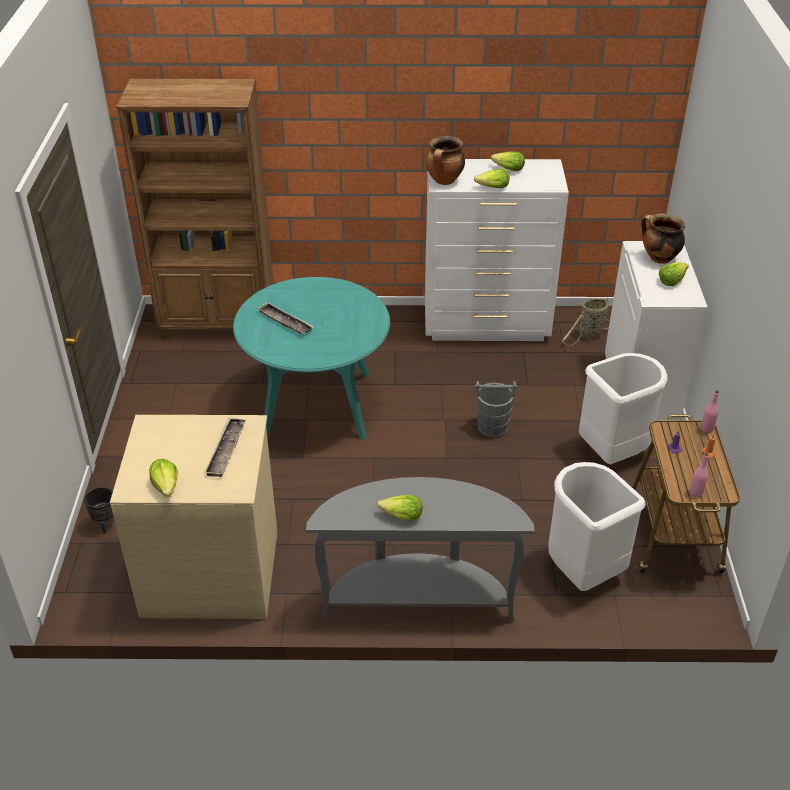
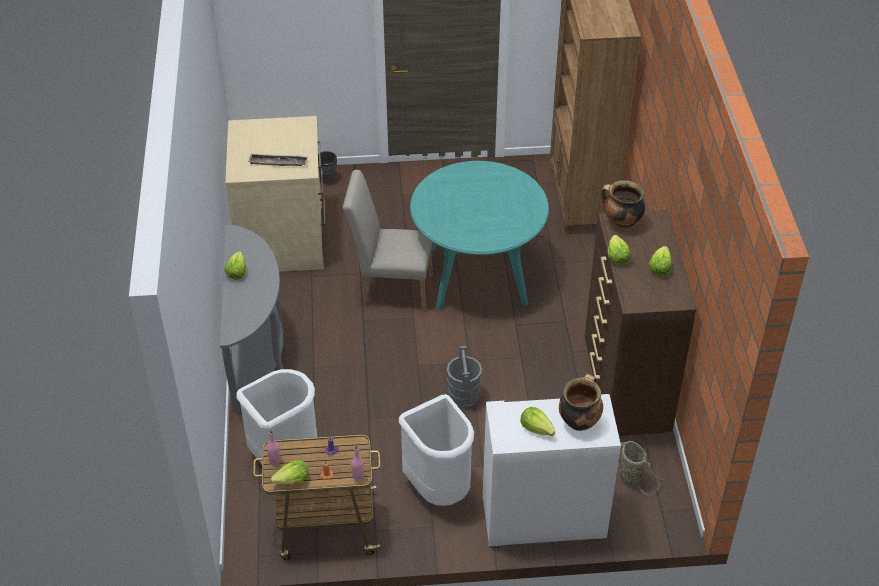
camera: 85 degrees right, 5 degrees up
lettuce [149,459,178,497] -> lettuce moved to [270,460,308,484]
tray [257,302,313,334] -> none
white dresser [425,159,569,341] -> brown dresser [585,210,696,436]
none -> beige chair [343,170,433,311]

